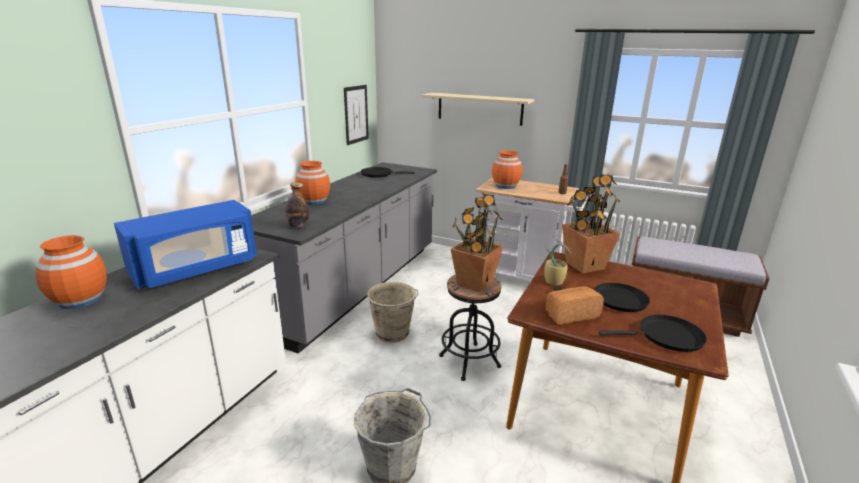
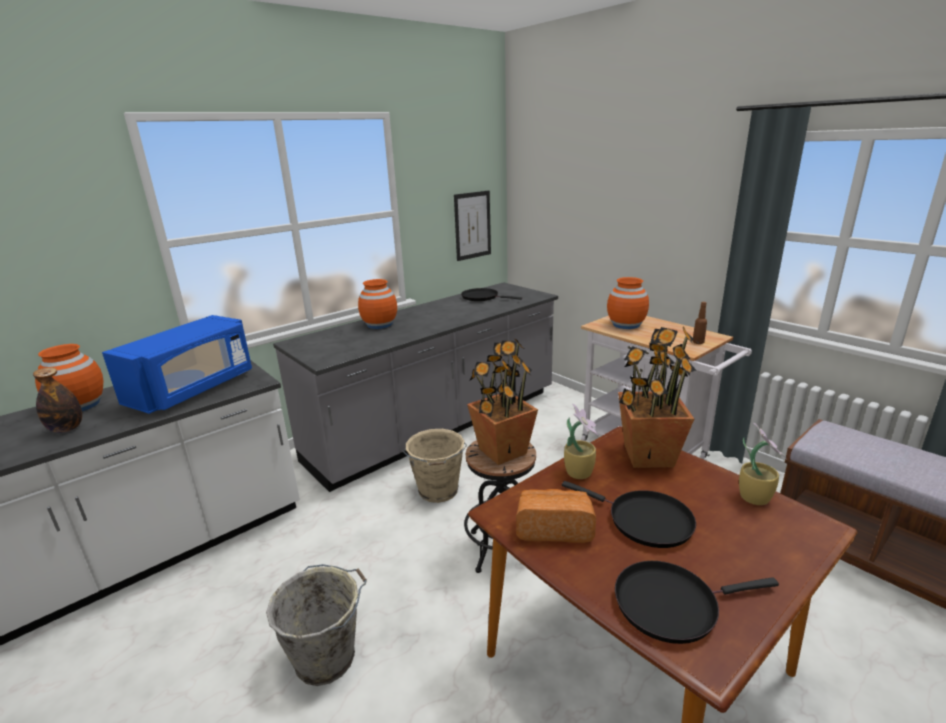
camera: 25 degrees right, 0 degrees up
blue microwave [114,200,257,289] -> blue microwave turned 45 degrees counterclockwise [102,315,252,414]
bottle [285,183,309,228] -> bottle moved to [33,367,82,433]
beige shelf [421,93,534,126] -> none
black frying pan [599,315,707,352] -> black frying pan turned 150 degrees clockwise [615,561,779,644]
none -> potted plant [739,423,787,505]

